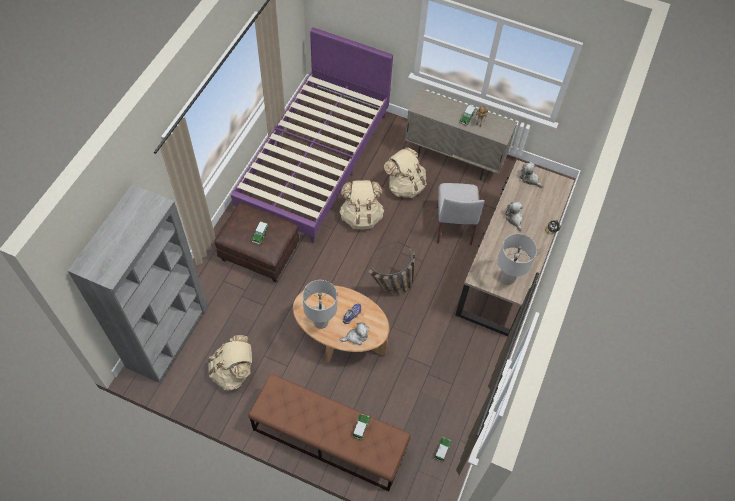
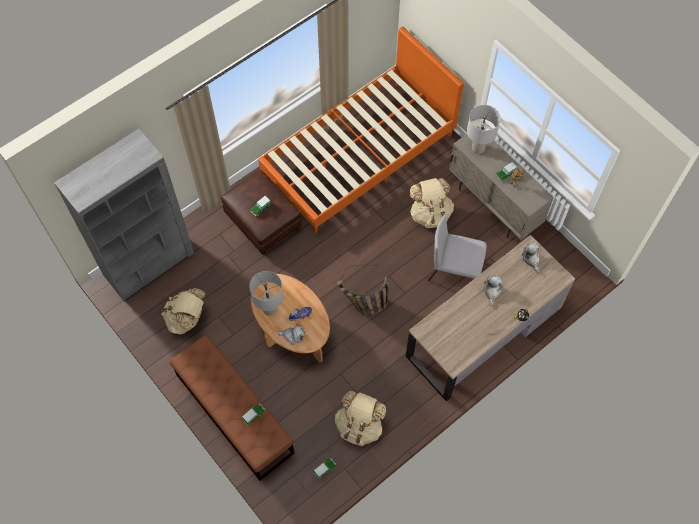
camera: 30 degrees right, 5 degrees up
purple bed [231,27,393,243] -> orange bed [258,27,464,233]
beige backpack [339,180,384,230] -> beige backpack moved to [335,391,386,446]
grey chair [437,183,485,246] -> grey chair turned 75 degrees clockwise [428,214,487,281]
grey table lamp [498,234,537,285] -> grey table lamp moved to [467,105,500,154]

